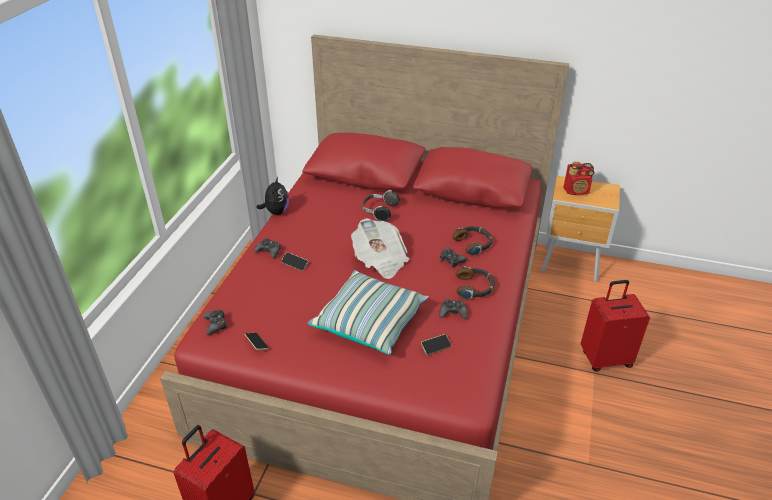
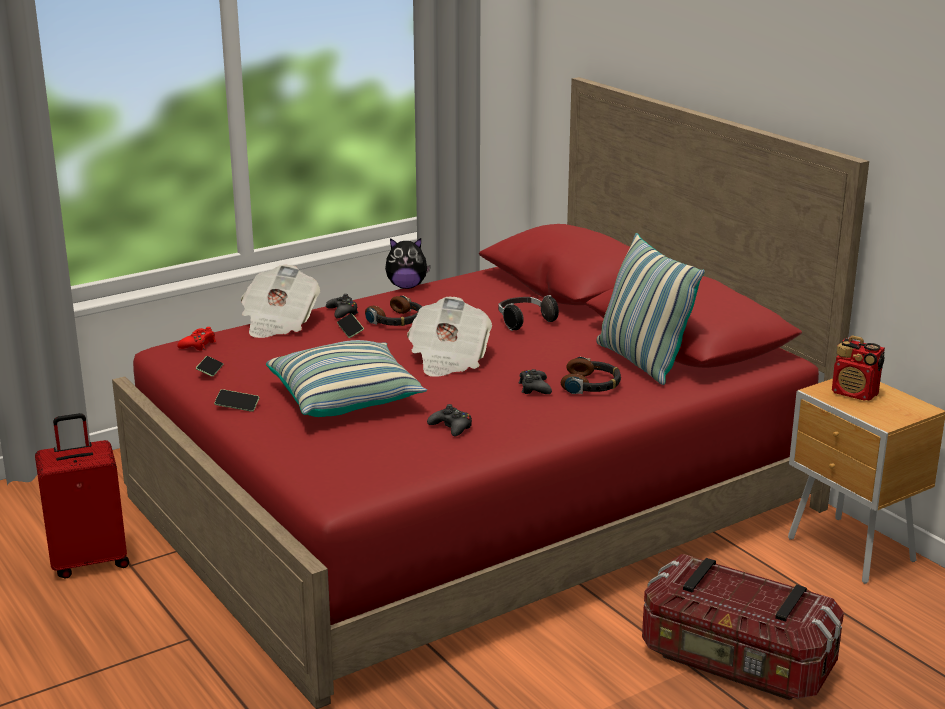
camera: 40 degrees right, 15 degrees down
black game controller [203,309,227,335] -> red game controller [177,327,216,351]
plush toy [257,176,289,215] -> plush toy turned 45 degrees clockwise [385,238,431,289]
phone [421,334,451,355] -> phone moved to [214,389,259,412]
headphones [455,266,495,299] -> headphones moved to [365,296,422,326]
red suitcase [581,280,650,372] -> storage box [642,554,844,700]
none -> newspaper [241,265,320,338]
none -> pillow [596,233,705,385]

